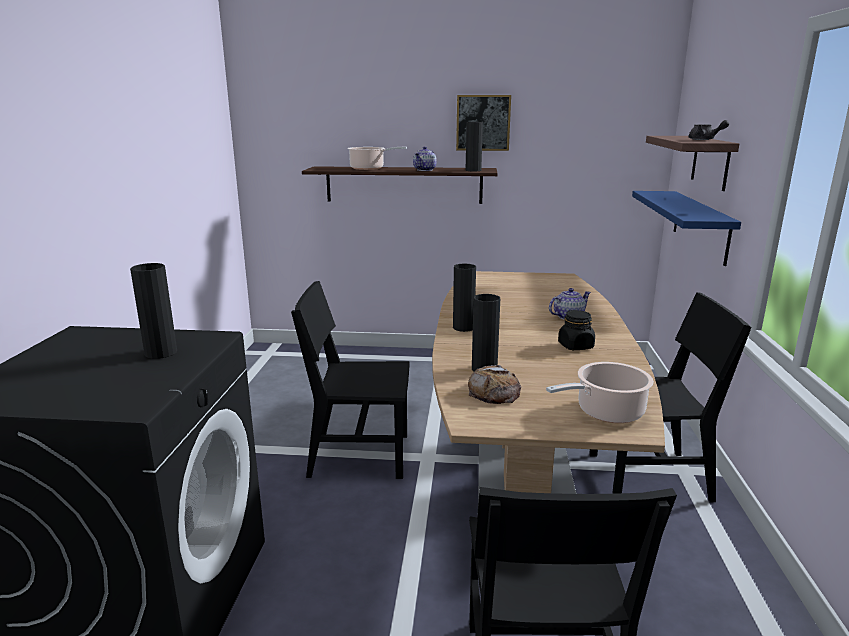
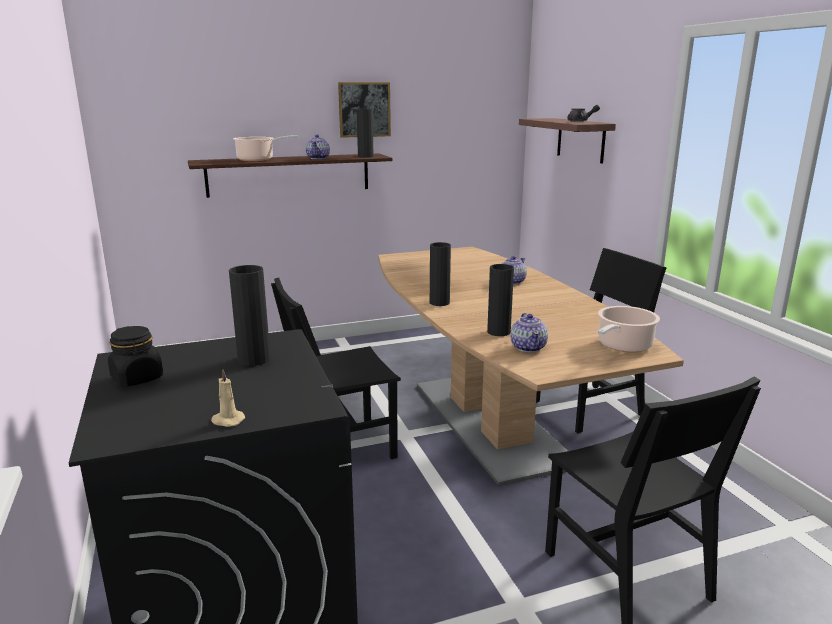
camera: 25 degrees left, 0 degrees up
bread [468,365,521,404] -> teapot [511,313,548,352]
black jar [558,310,595,350] -> black jar moved to [108,326,163,387]
blue shelf [632,191,741,266] -> none
none -> beige candle [211,369,245,427]

